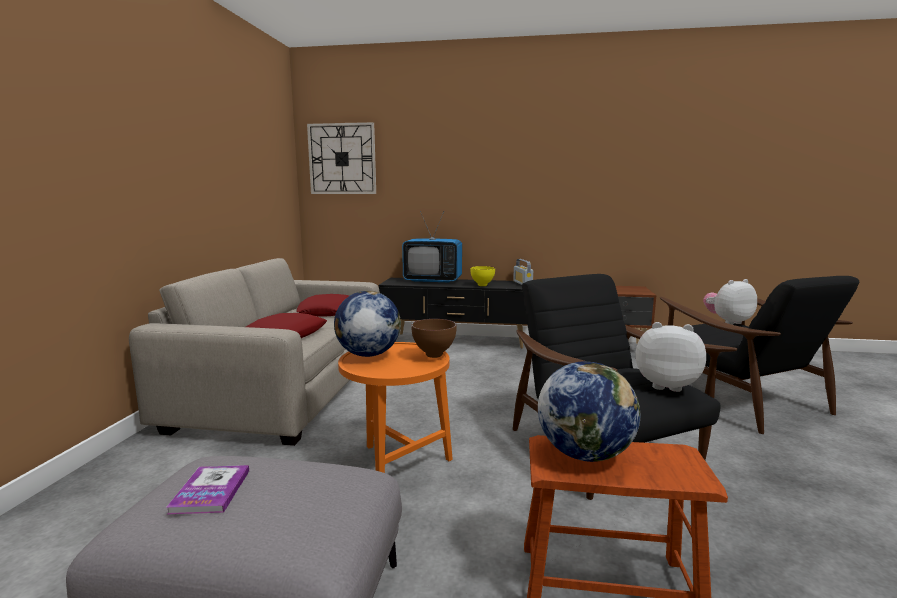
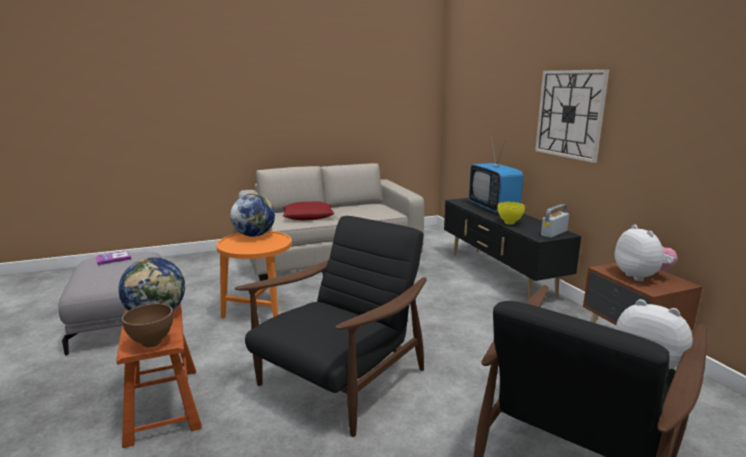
camera: 60 degrees right, 5 degrees up
red pillow [296,294,349,317] -> none
wall clock [307,122,376,194] -> wall clock moved to [535,69,609,163]
brown bowl [411,319,457,358] -> brown bowl moved to [122,304,173,347]
plush toy [635,322,706,392] -> plush toy moved to [614,224,677,282]

